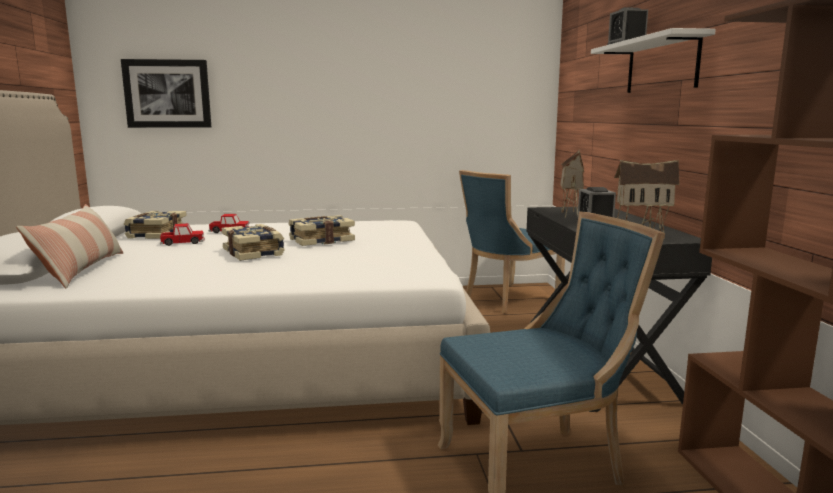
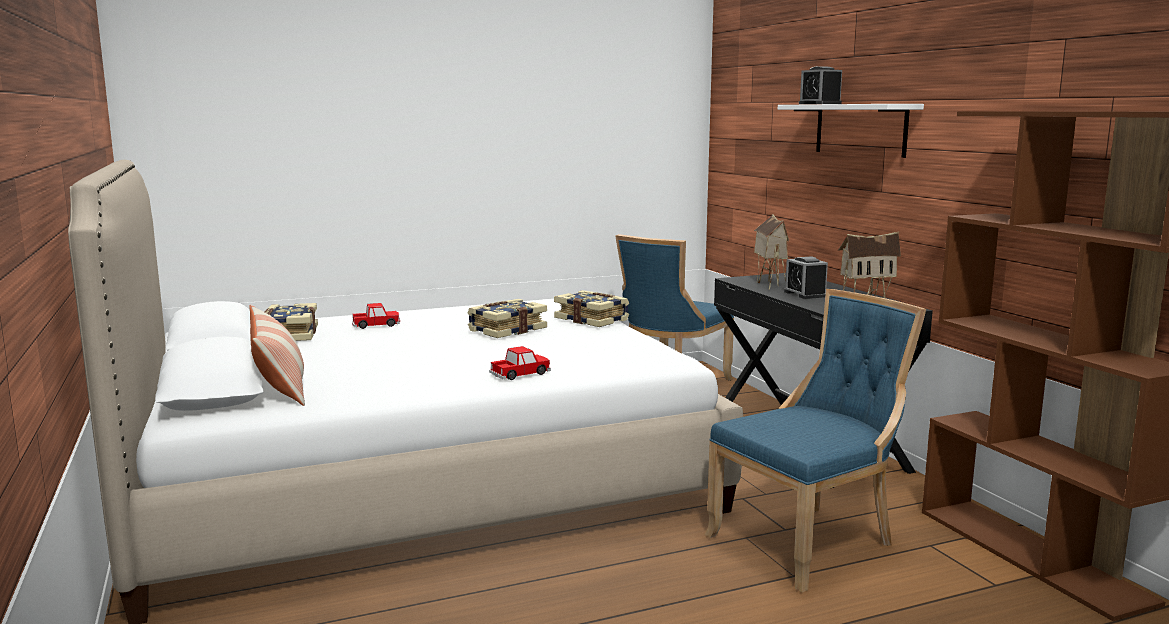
camera: 15 degrees left, 0 degrees up
picture [121,59,211,128] -> none
toy car [160,223,205,246] -> toy car moved to [489,346,551,380]
book [222,224,285,261] -> book moved to [554,290,629,327]

